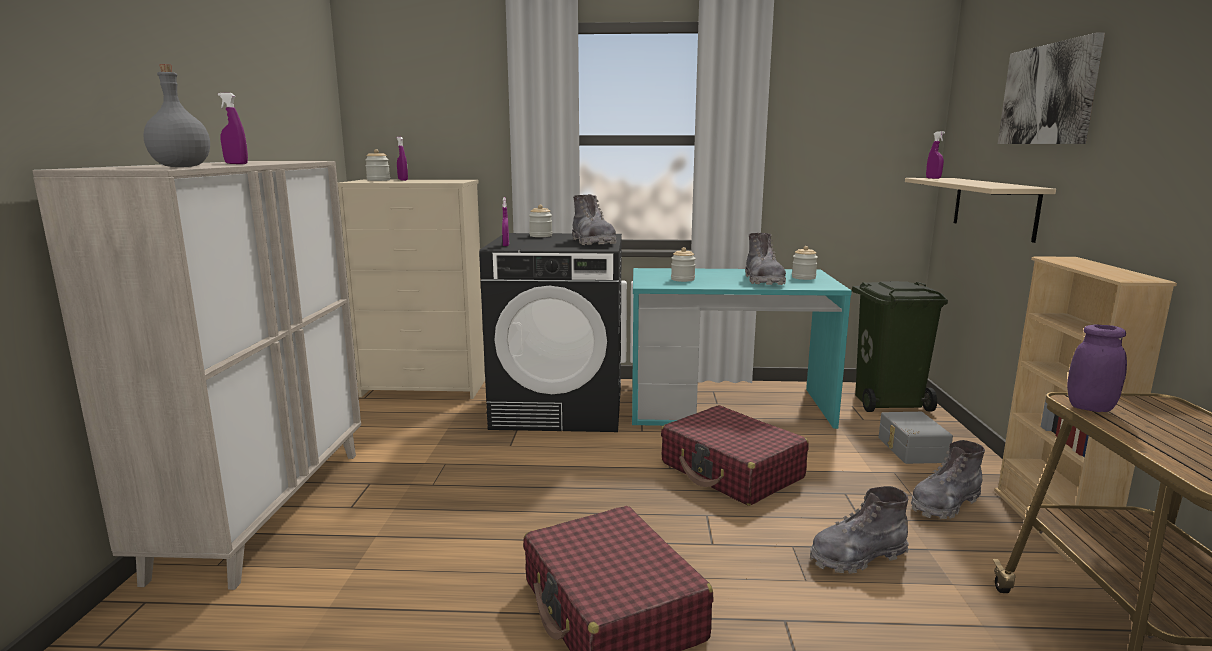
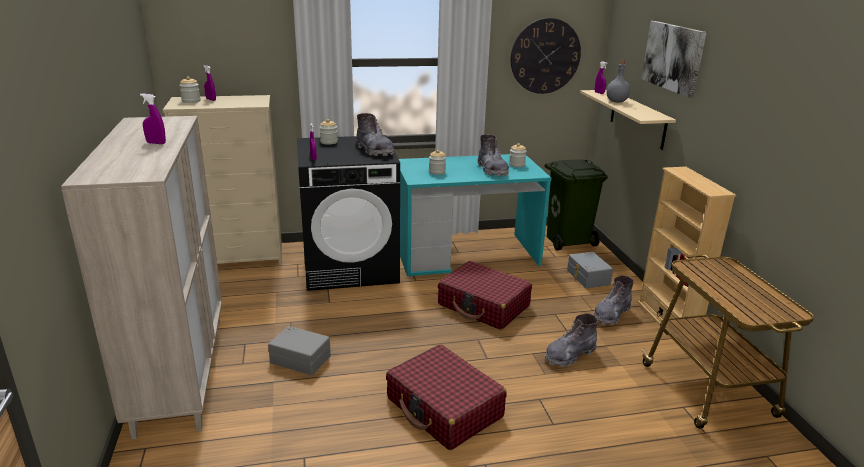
camera: 15 degrees left, 10 degrees up
grey bottle [143,64,210,167] -> grey bottle moved to [606,61,630,102]
purple jar [1067,325,1127,412] -> none
none -> grey storage box [268,326,331,375]
none -> wall clock [511,18,581,94]

